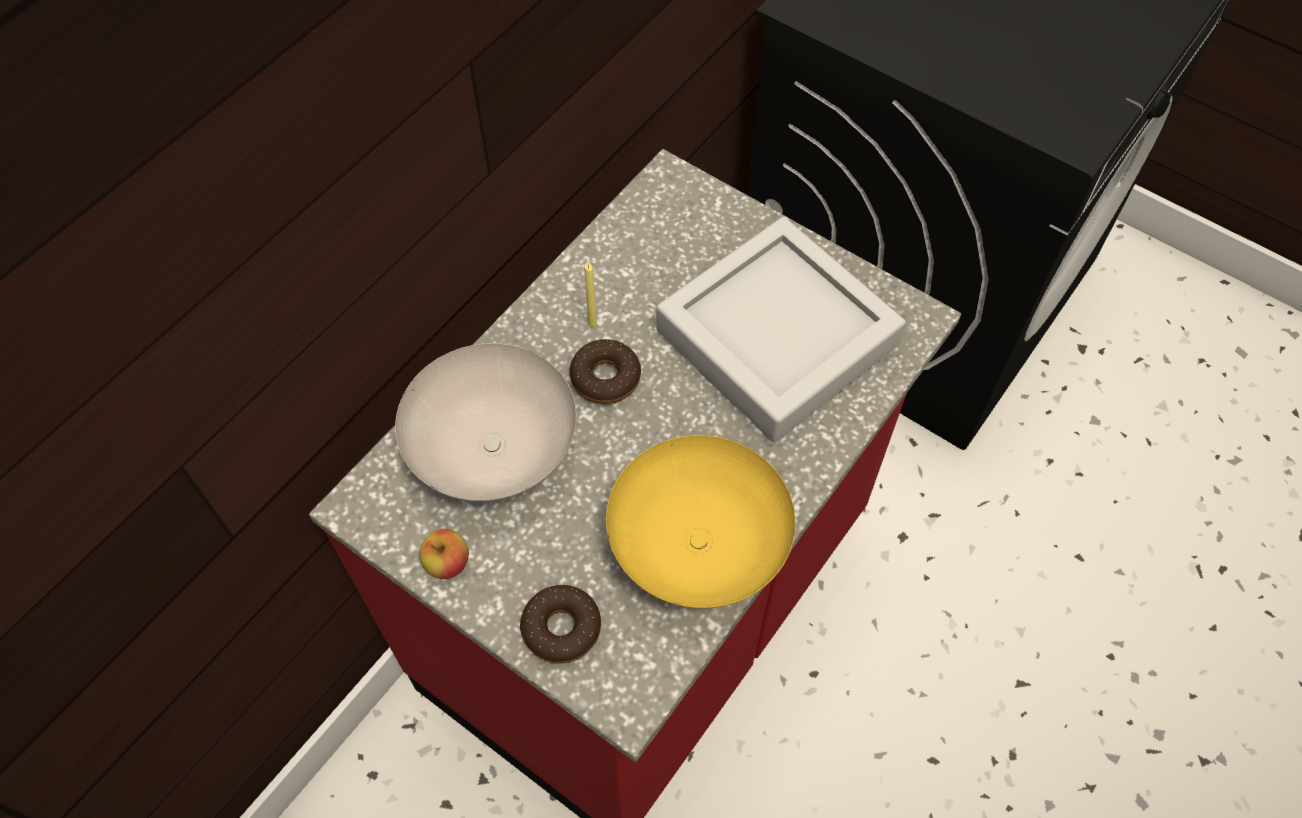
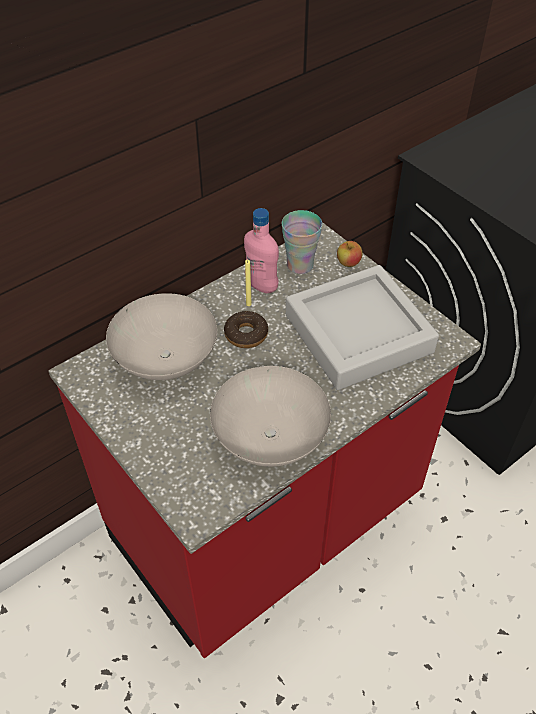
camera: 15 degrees right, 10 degrees down
apple [419,529,469,579] -> apple moved to [337,241,363,267]
donut [520,585,601,664] -> none
yellow bowl [606,435,796,609] -> white bowl [210,366,331,467]
none -> pink bottle [244,208,279,293]
none -> cup [282,210,322,274]

